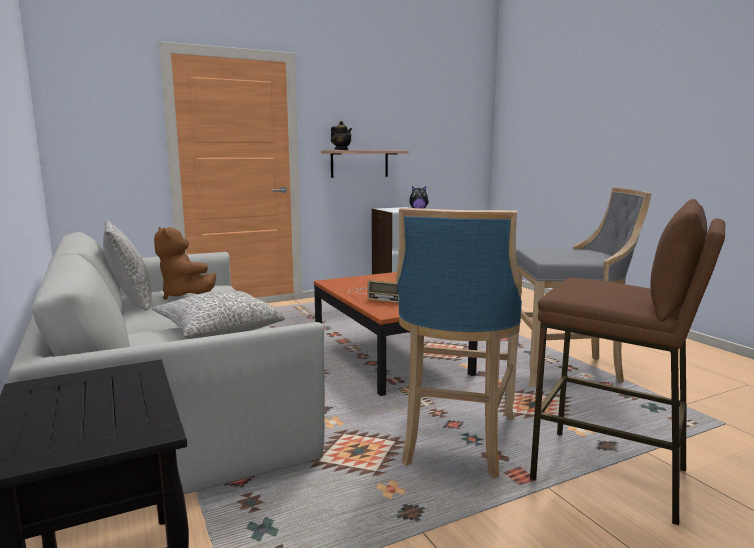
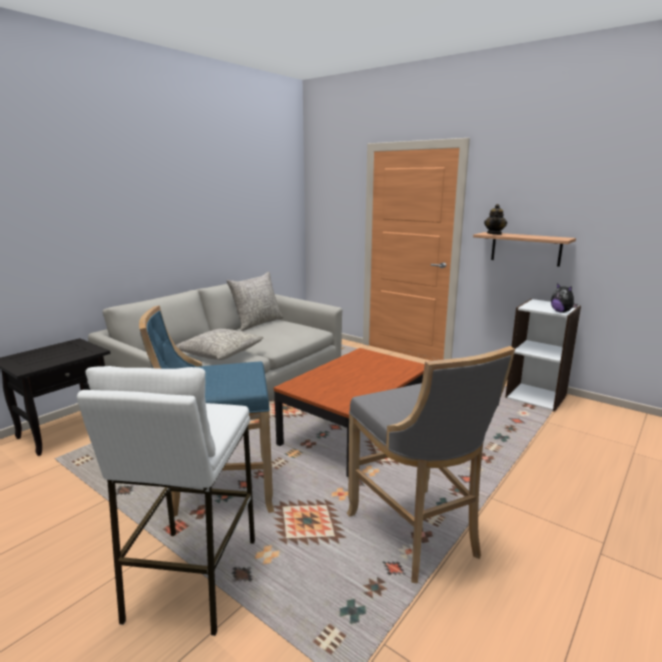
camera: 65 degrees right, 5 degrees up
brown plush toy [154,227,216,300] -> none
radio [347,277,399,303] -> none
brown stool [530,199,725,525] -> white stool [77,366,255,636]

